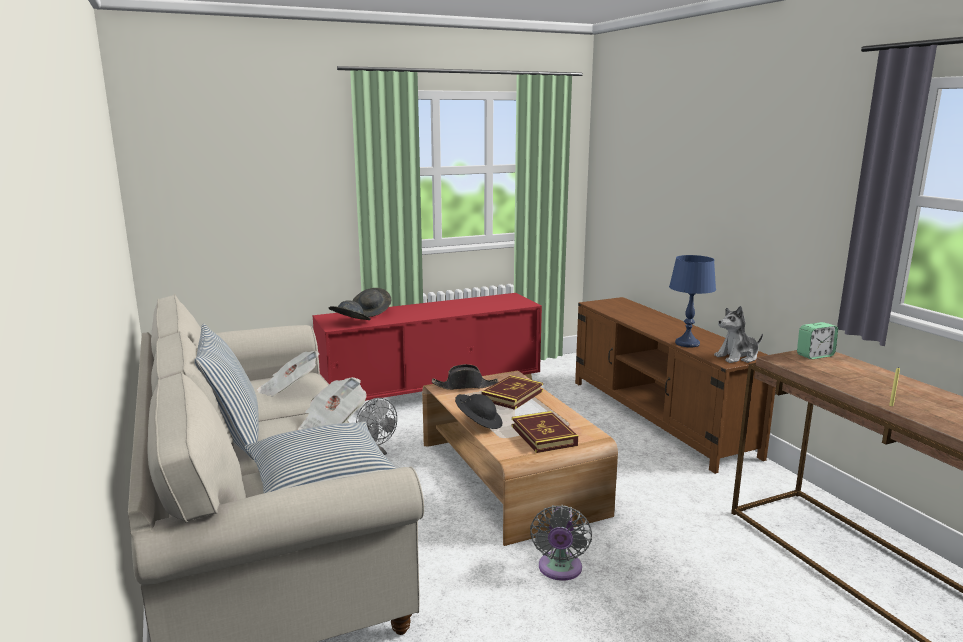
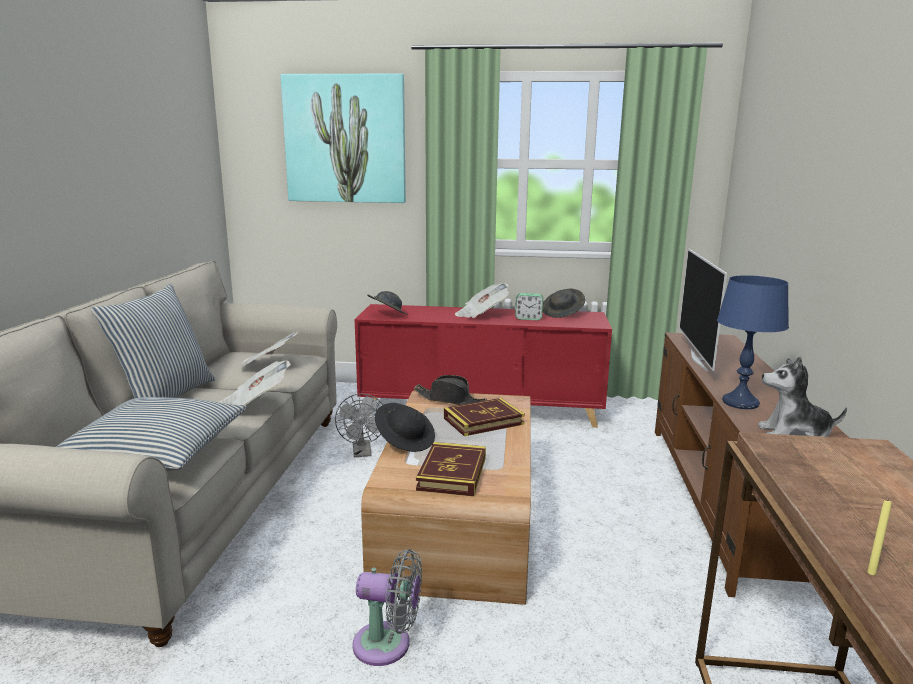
camera: 30 degrees right, 0 degrees up
grey hat [353,288,392,317] -> grey hat moved to [543,289,585,318]
grey fan [530,505,592,581] -> grey fan turned 120 degrees counterclockwise [352,549,422,666]
alarm clock [797,322,838,359] -> alarm clock moved to [515,293,543,320]
none -> picture [280,74,406,203]
none -> newspaper [455,283,509,318]
none -> television [679,249,727,372]

